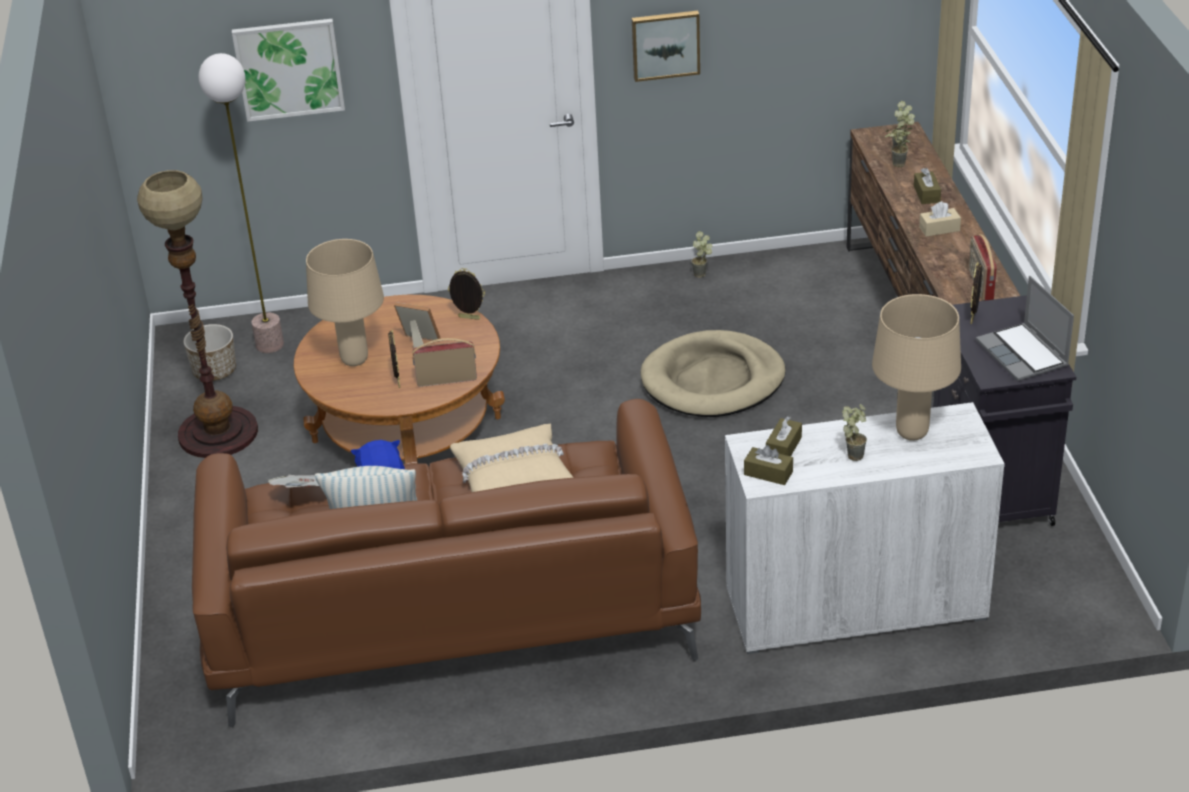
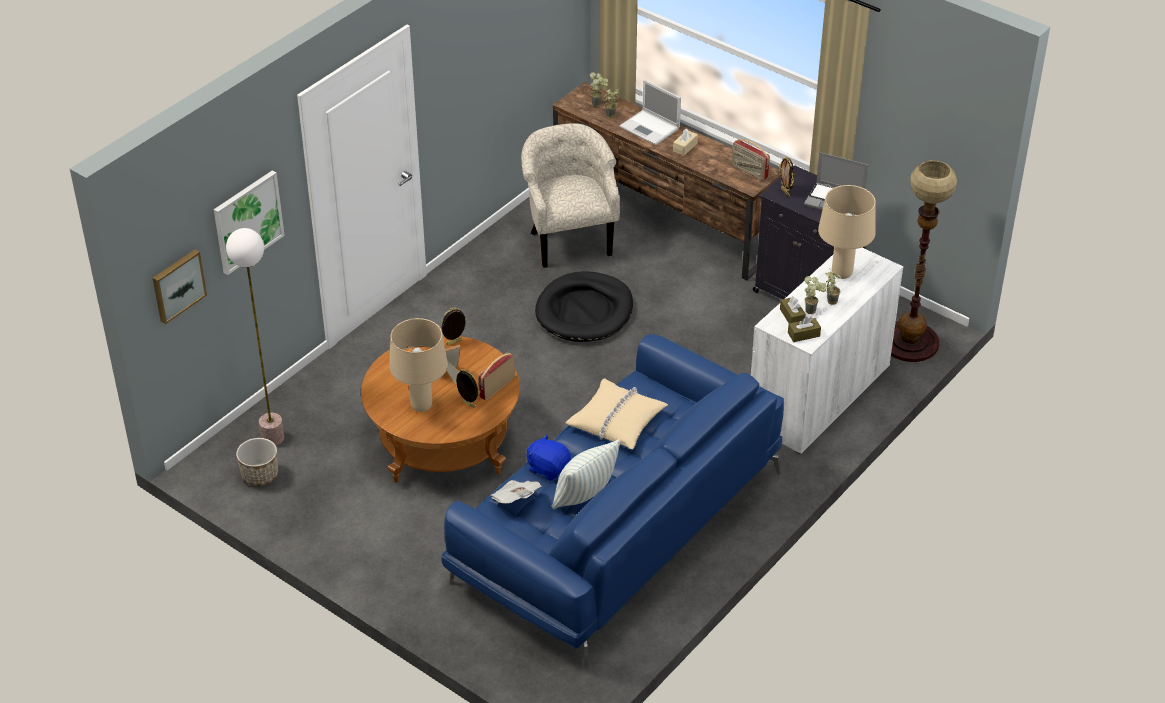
camera: 45 degrees left, 5 degrees up
floor lamp [137,170,258,458] -> floor lamp moved to [891,160,957,362]
brown sofa [192,399,701,727] -> blue sofa [441,334,784,668]
picture [632,11,700,82] -> picture moved to [153,249,207,324]
beige dog bed [641,330,786,417] -> black dog bed [535,271,633,342]
potted plant [691,231,713,278] -> potted plant moved to [804,276,826,314]
brown tissue box [914,168,941,204] -> laptop [619,80,681,145]
none -> beige armchair [521,123,620,268]

